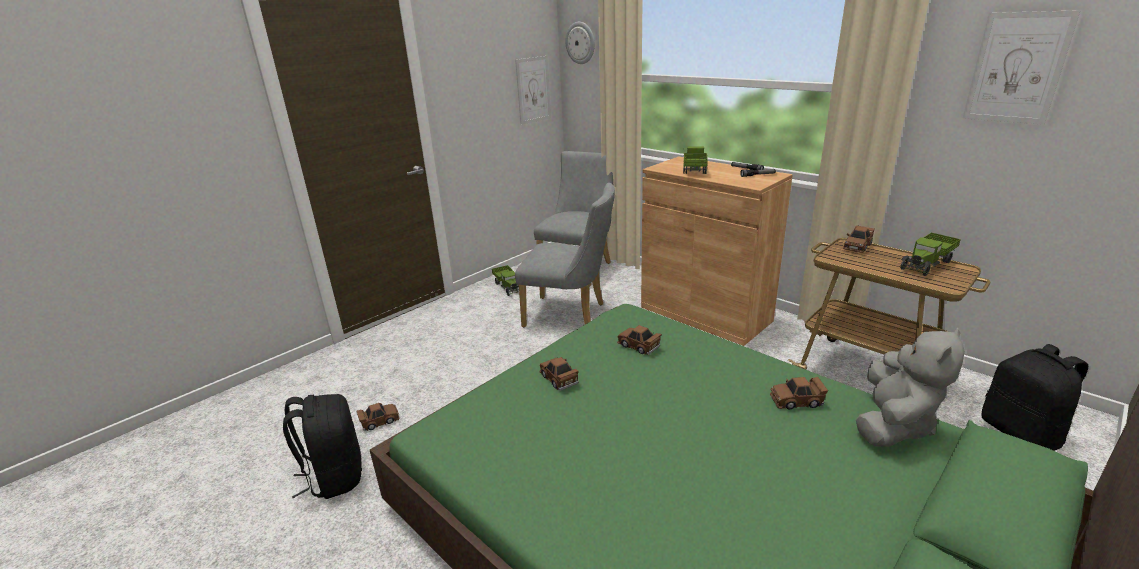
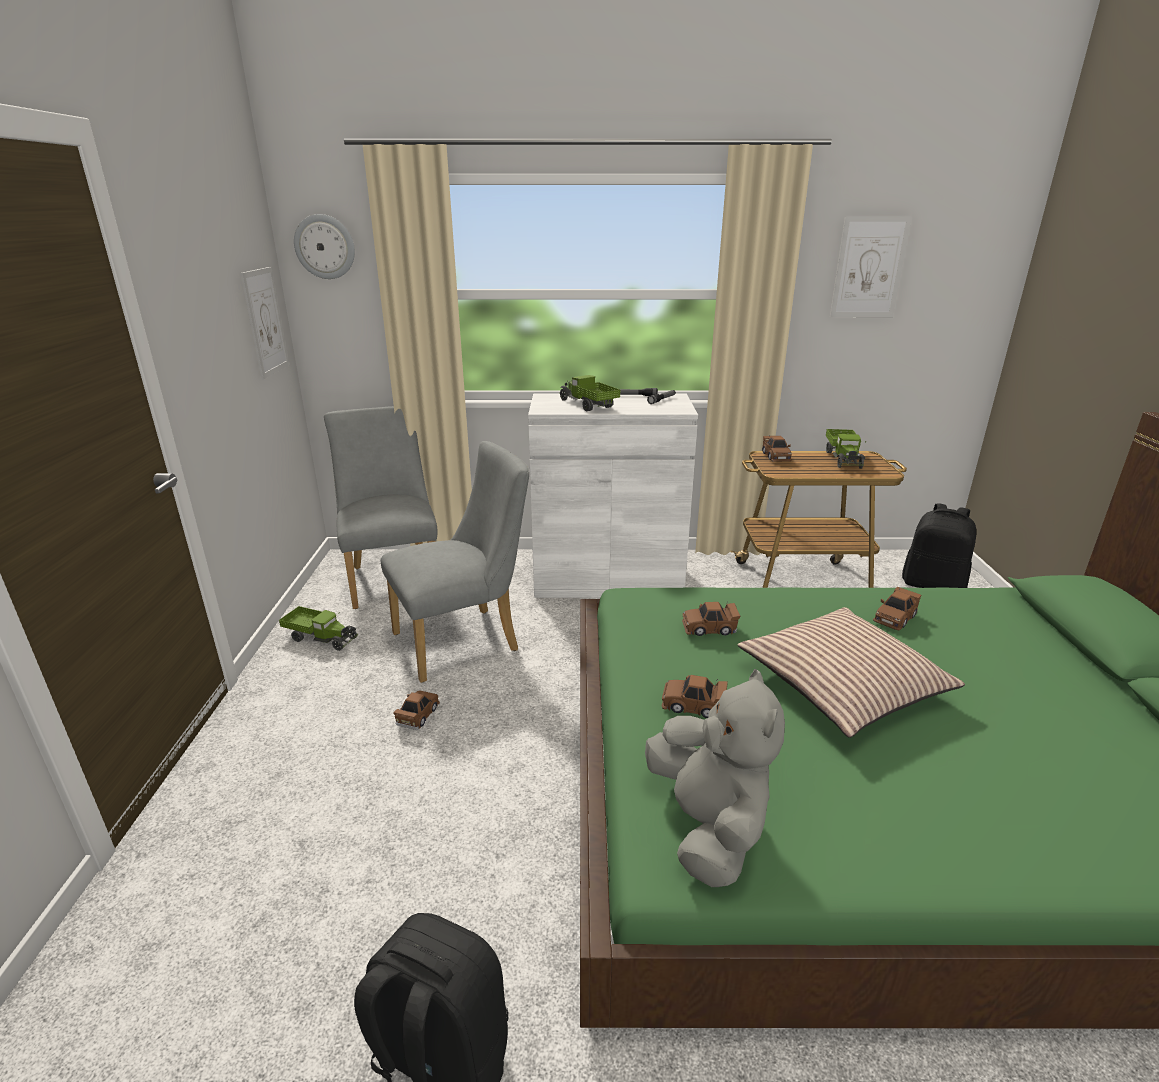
camera: 45 degrees left, 0 degrees up
brown toy car [356,403,400,431] -> brown toy car moved to [393,690,440,730]
brown cabinet [641,156,793,346] -> white cabinet [528,393,698,598]
grey plush toy [856,327,965,447] -> grey plush toy moved to [645,669,785,887]
none -> pillow [737,607,965,738]

